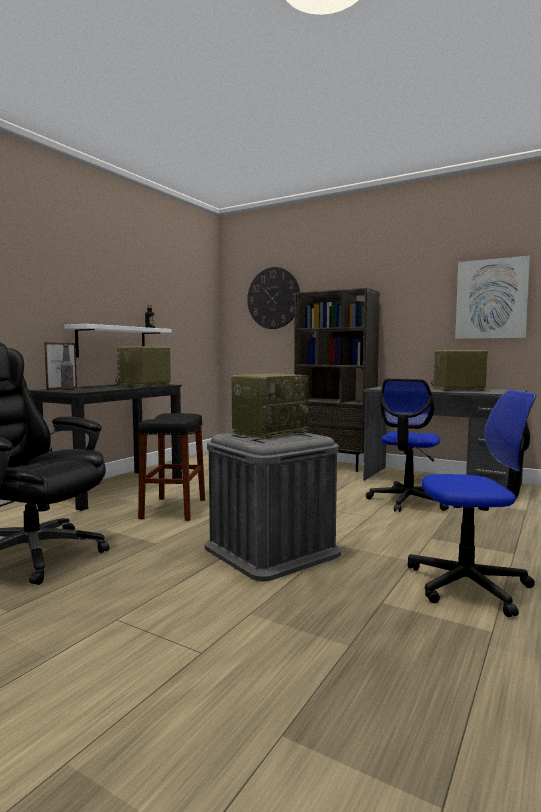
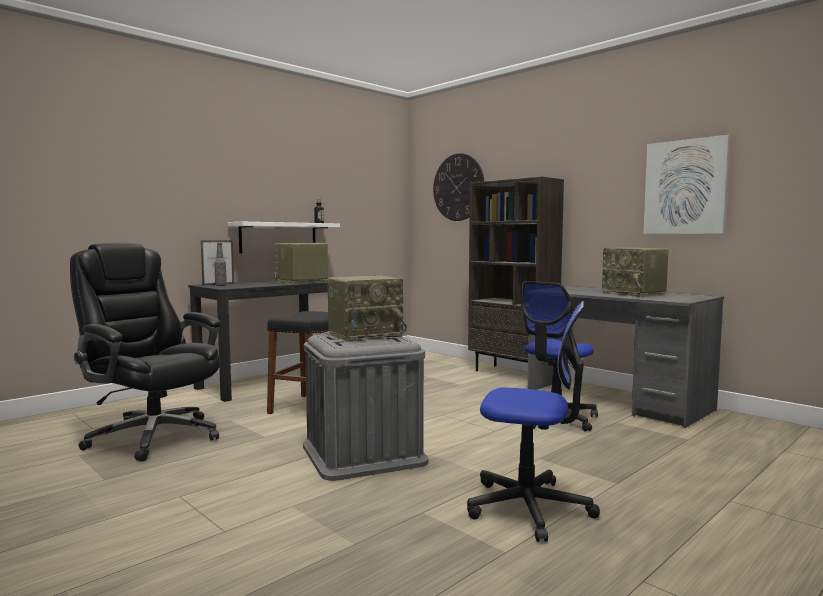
camera: 15 degrees right, 0 degrees up
radio [431,350,488,391] -> radio turned 135 degrees counterclockwise [602,248,669,297]

